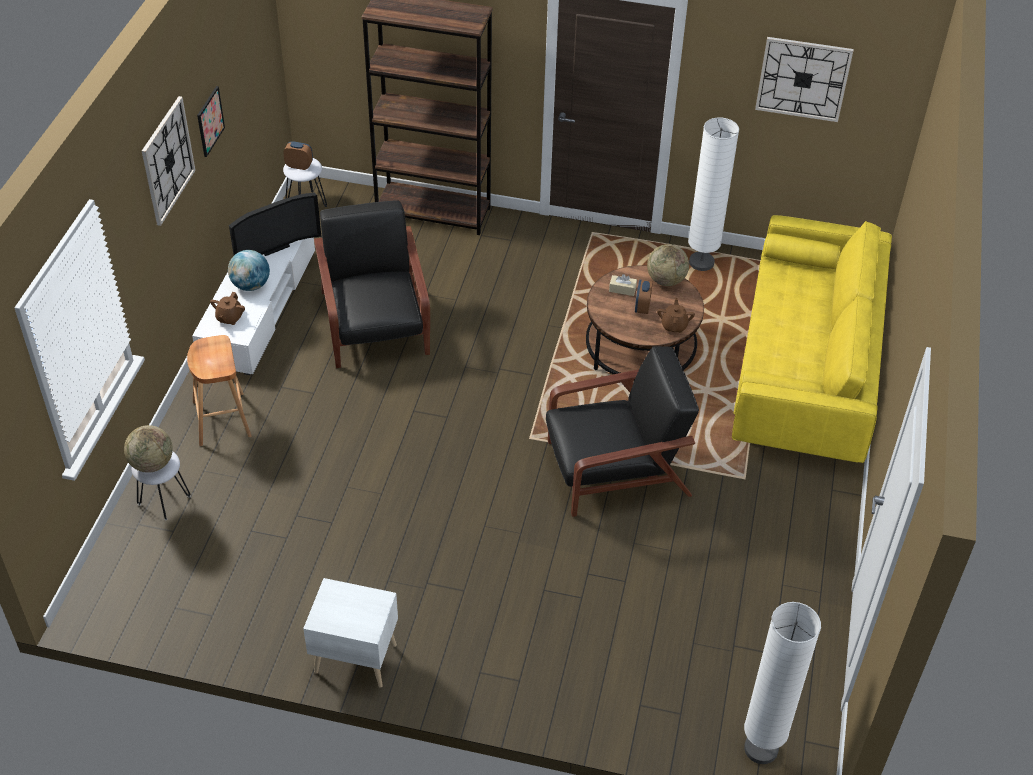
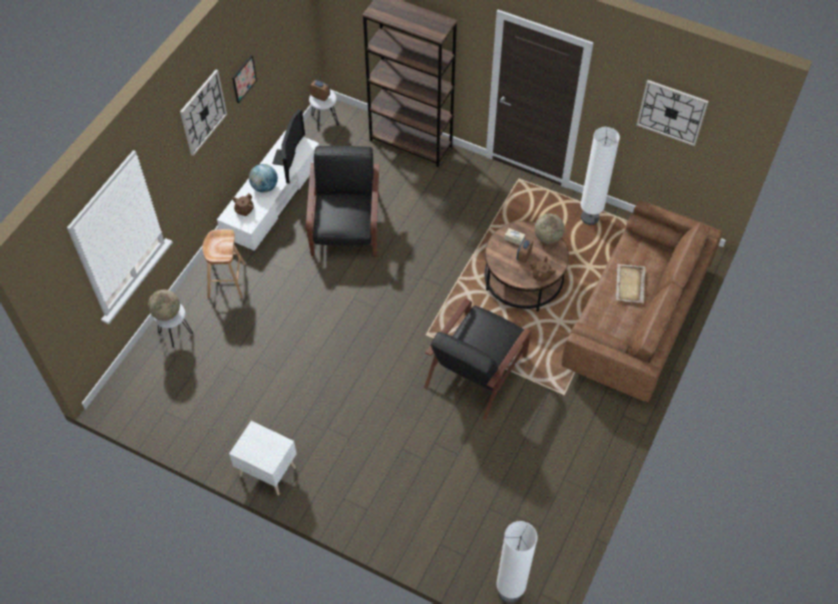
camera: 15 degrees right, 10 degrees up
television [229,192,321,256] -> television turned 60 degrees counterclockwise [272,109,305,184]
black armchair [546,346,699,517] -> black armchair turned 120 degrees clockwise [424,299,532,420]
yellow sofa [732,215,892,463] -> brown sofa [561,200,722,402]
none -> beige tray [616,264,645,303]

